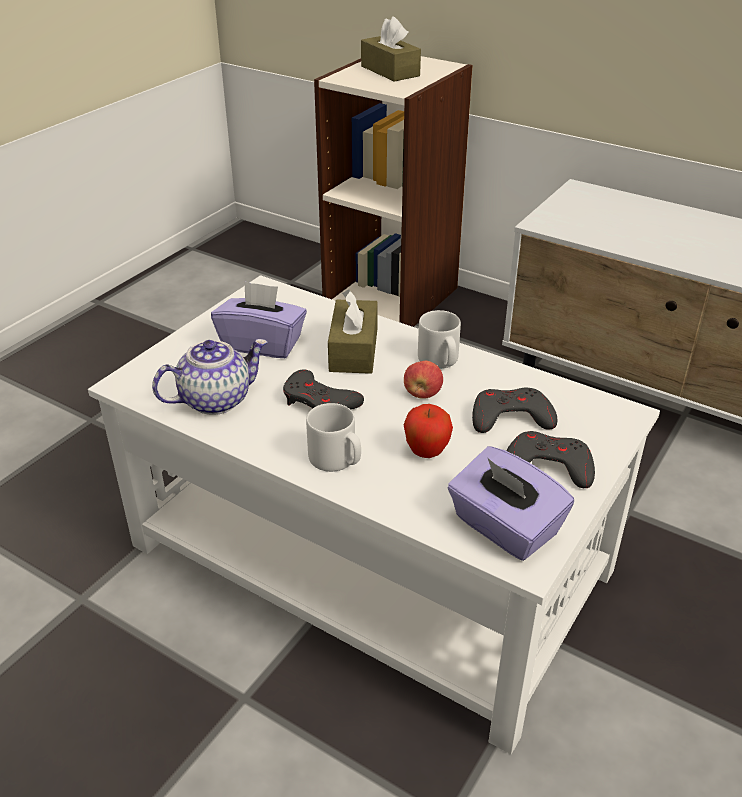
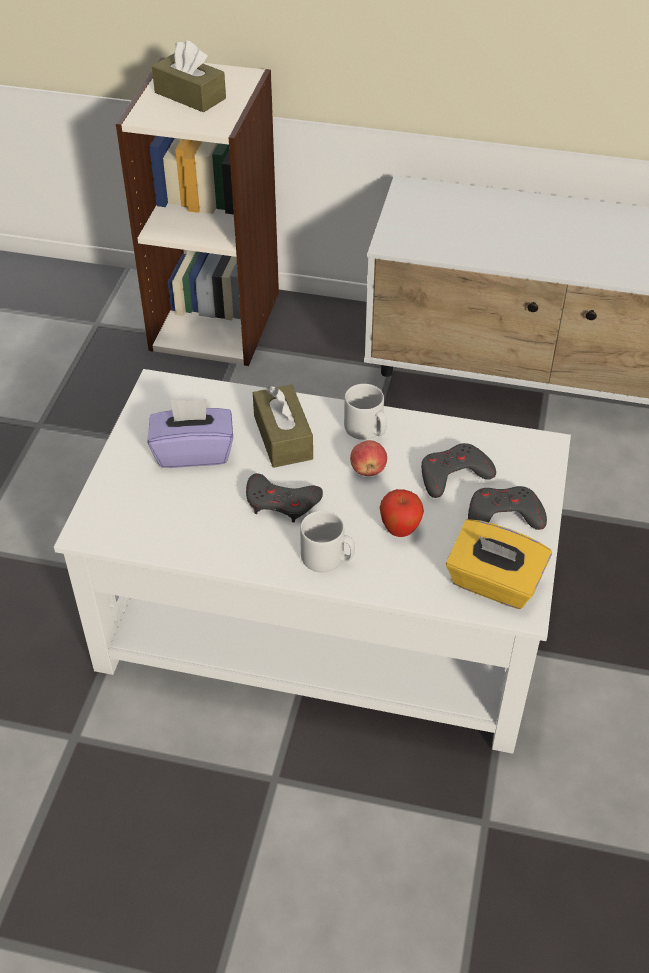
camera: 20 degrees left, 10 degrees up
teapot [152,339,268,415] -> none
purple tissue box [448,446,574,561] -> yellow tissue box [446,519,552,609]

